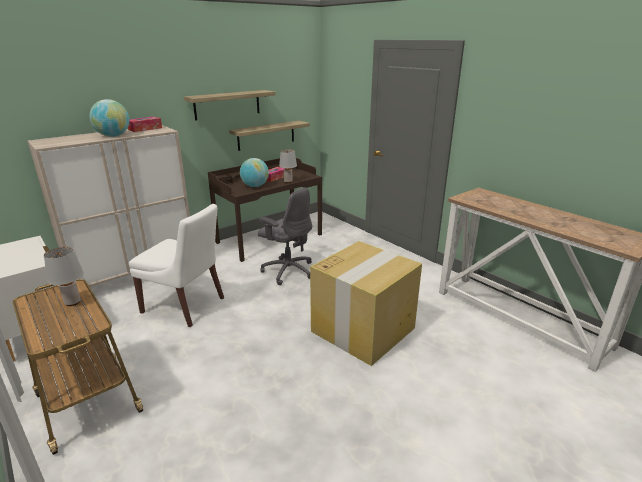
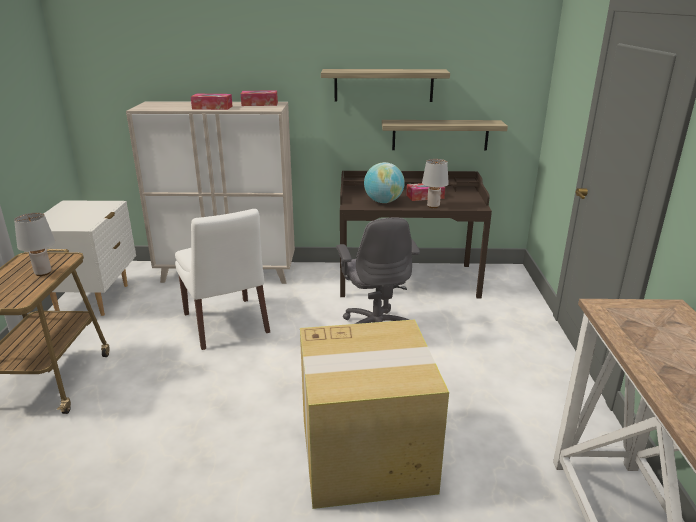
camera: 40 degrees right, 0 degrees up
globe [89,99,129,137] -> tissue box [191,94,232,110]

